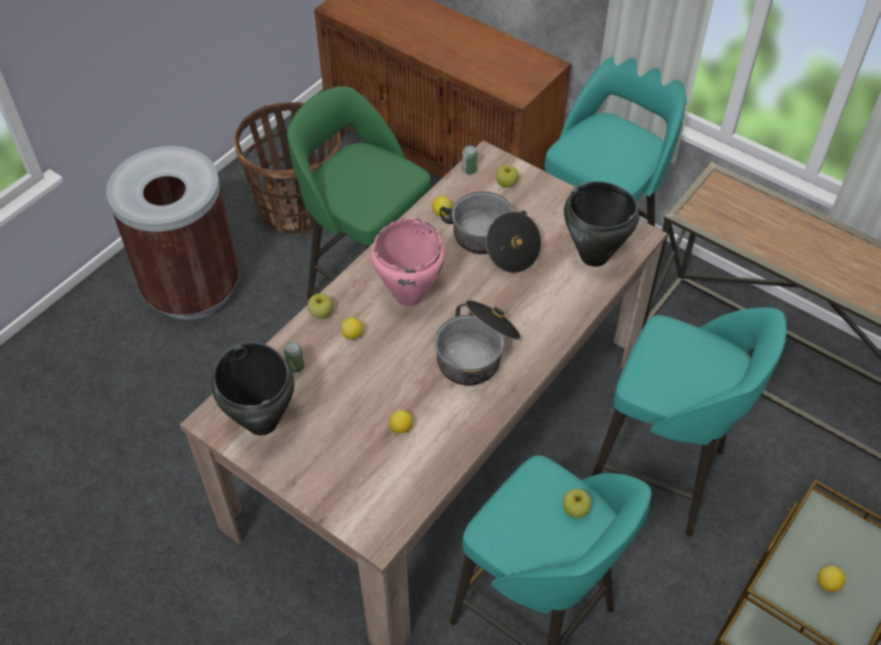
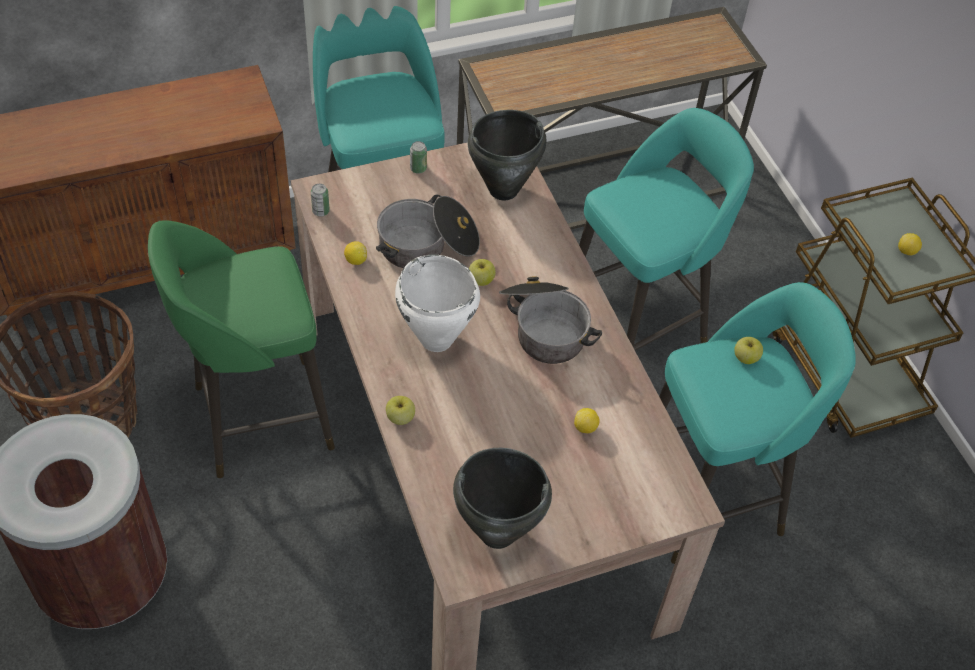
camera: 60 degrees left, 0 degrees up
can [284,342,304,373] -> can moved to [410,141,427,174]
lemon [341,317,363,340] -> none
pink cooking pot [371,218,445,306] -> white cooking pot [395,254,480,352]
apple [496,165,519,187] -> apple moved to [469,259,496,286]

